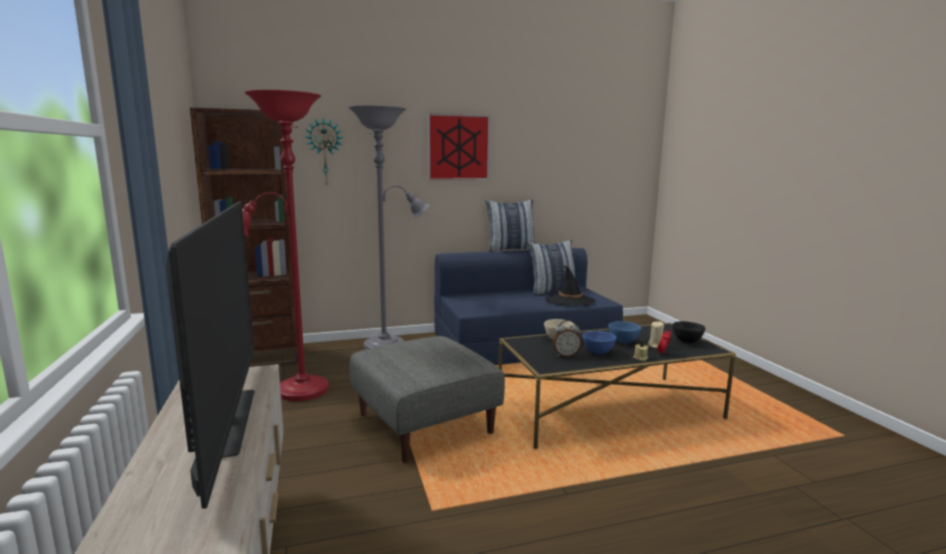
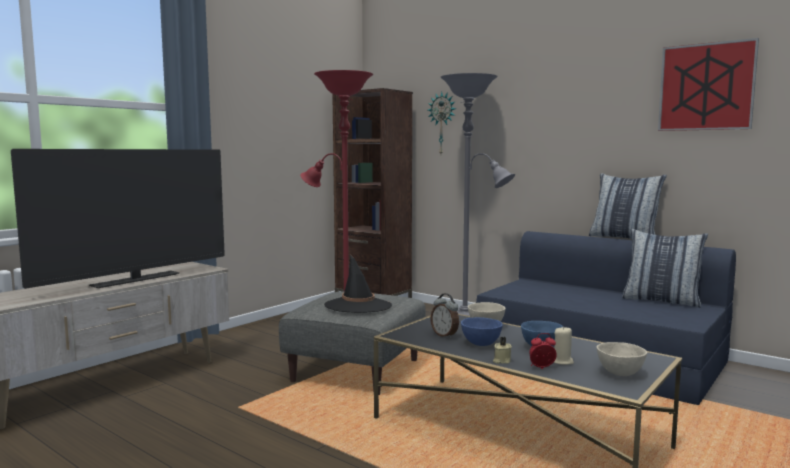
camera: 55 degrees right, 5 degrees down
picture [428,113,490,180] -> picture moved to [658,38,759,131]
black hat [545,265,595,306] -> black hat moved to [324,255,392,313]
black bowl [673,321,705,343] -> beige bowl [597,342,647,376]

